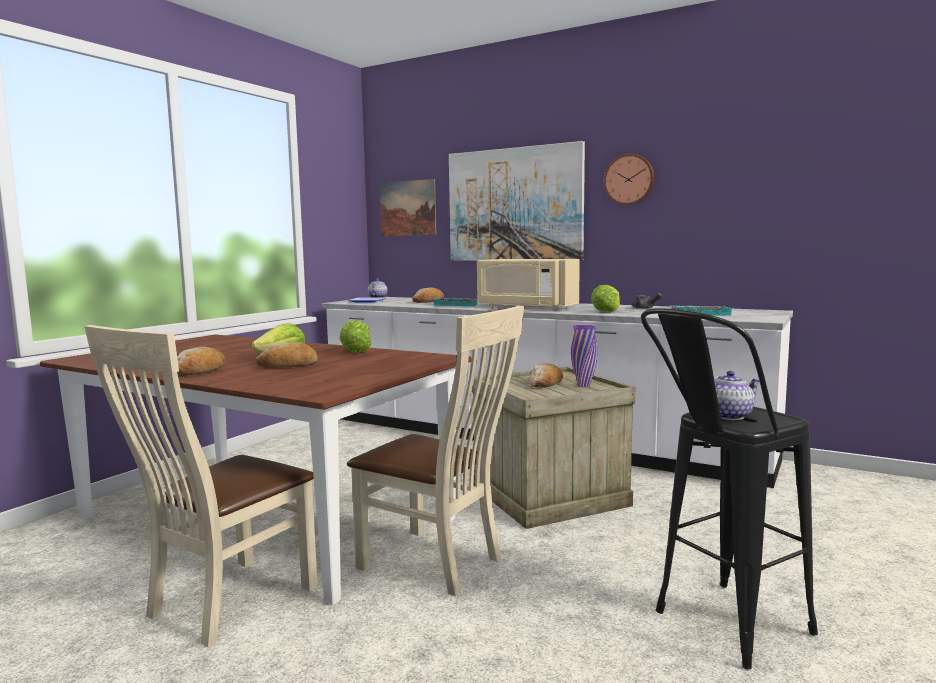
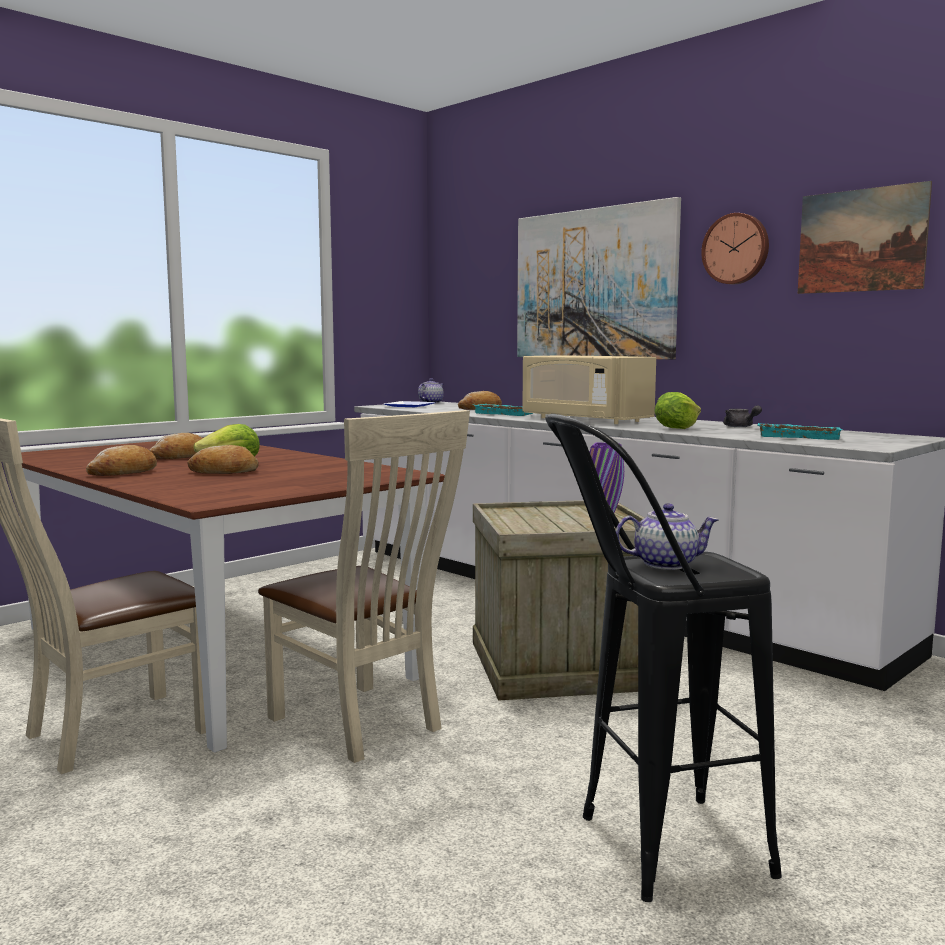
camera: 15 degrees right, 0 degrees up
lettuce [339,320,371,353] -> none
picture [380,179,436,236] -> picture moved to [798,181,932,294]
bread [527,363,563,387] -> bread moved to [149,433,203,460]

